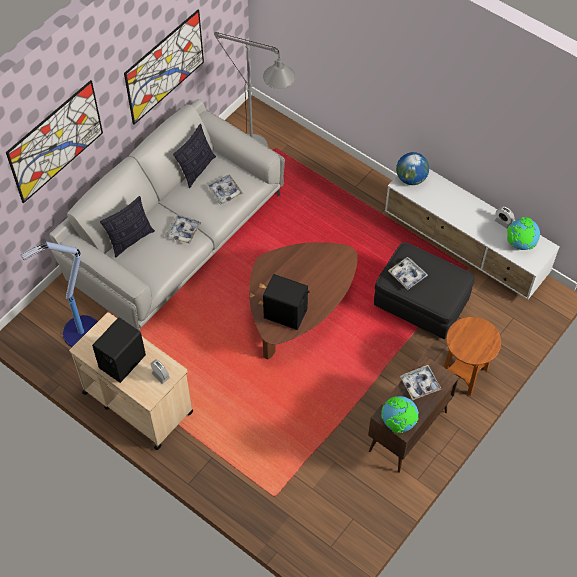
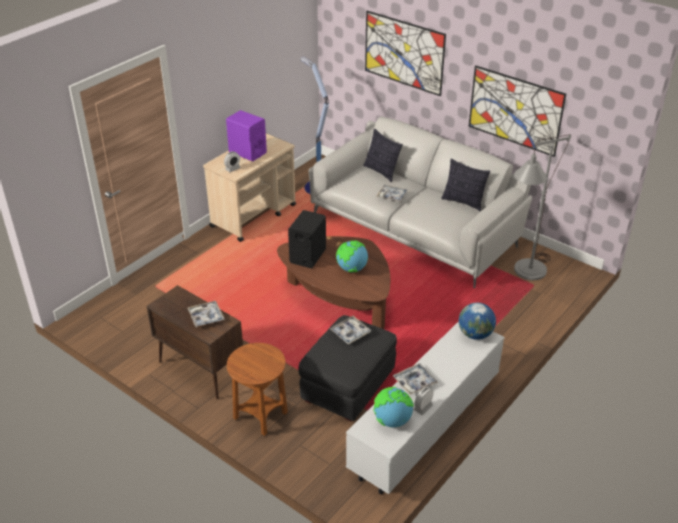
camera: 90 degrees right, 20 degrees down
black speaker [92,317,146,383] -> purple speaker [226,110,267,161]
tray [207,174,243,204] -> tray moved to [393,363,438,395]
globe [381,396,419,433] -> globe moved to [336,241,368,273]

